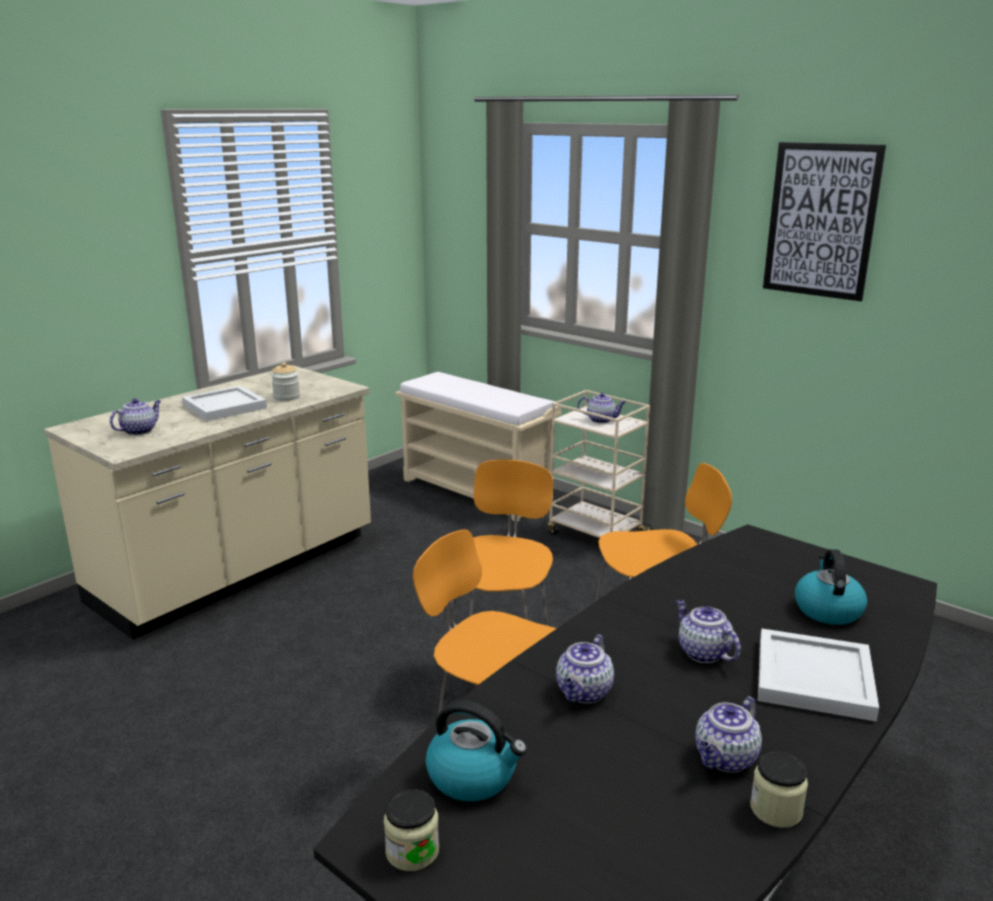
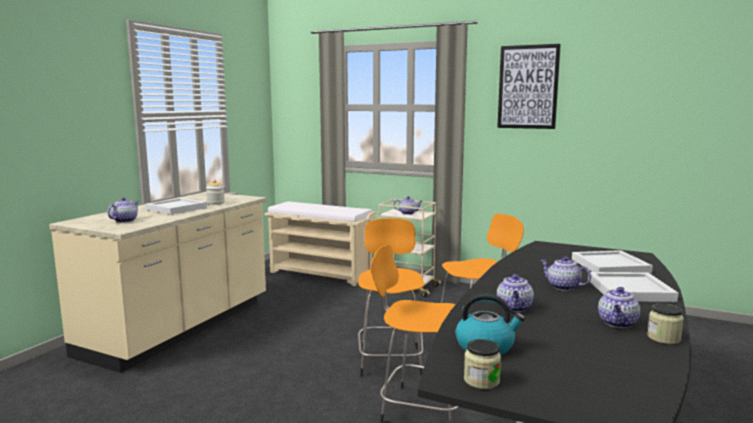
camera: 15 degrees left, 10 degrees down
kettle [795,549,867,625] -> white tray [572,250,653,273]

